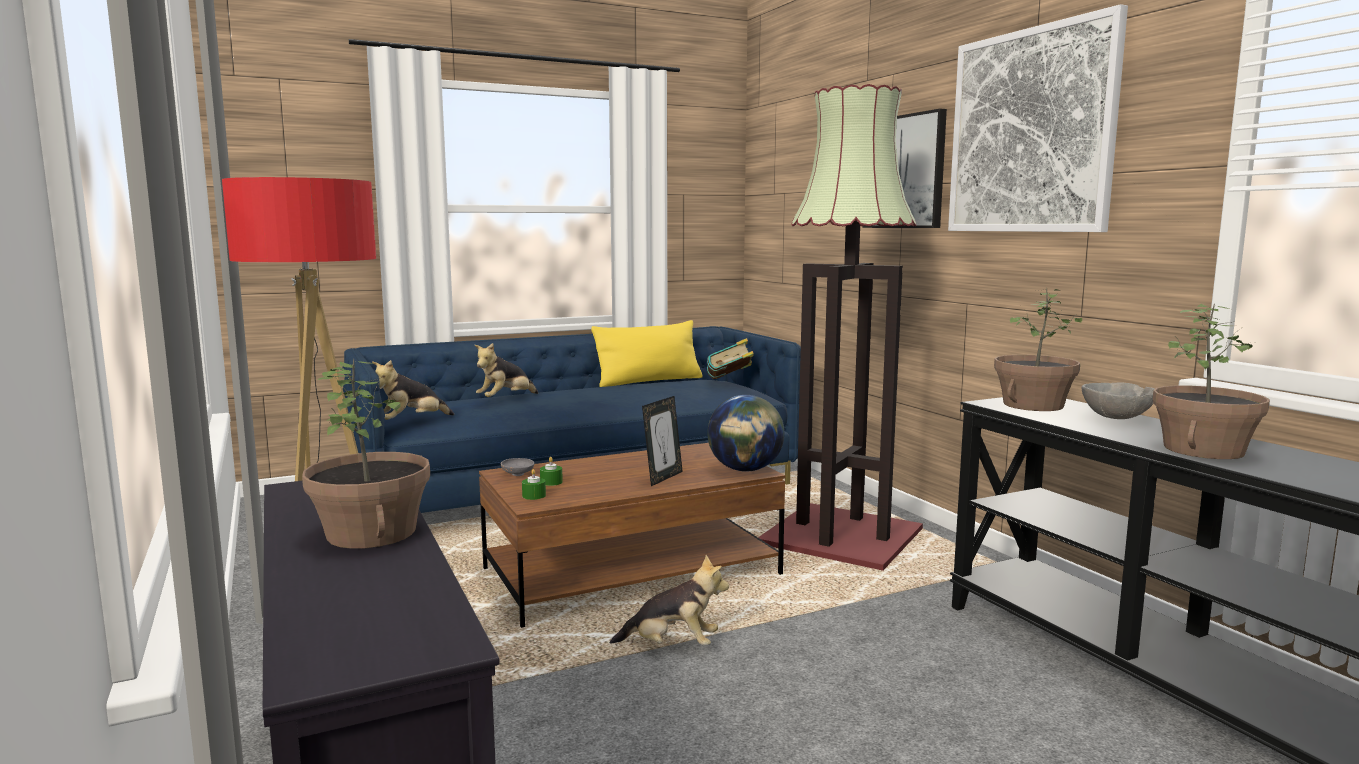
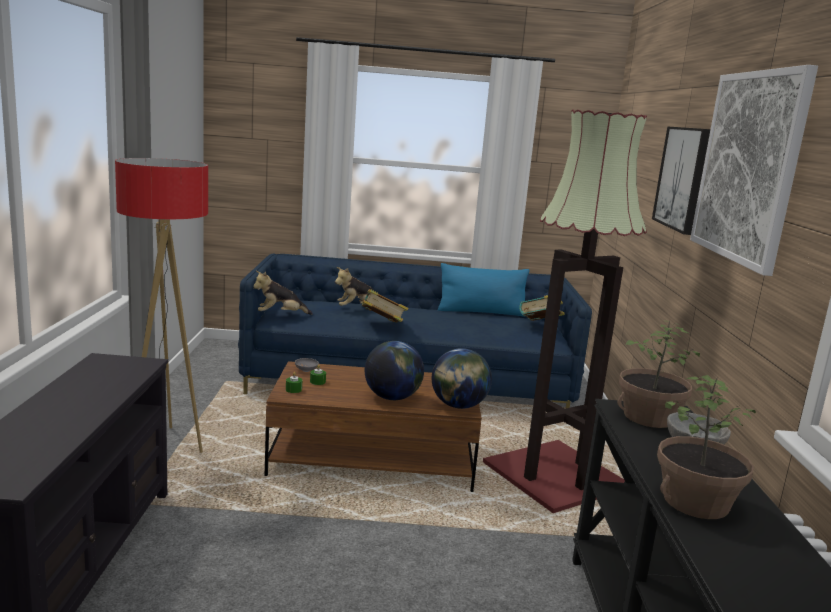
camera: 25 degrees right, 5 degrees up
potted plant [302,359,430,549] -> none
yellow pillow [591,320,703,387] -> blue pillow [438,263,530,317]
plush toy [610,555,729,645] -> none
picture frame [642,396,683,486] -> globe [365,341,424,400]
none -> book [359,289,409,323]

